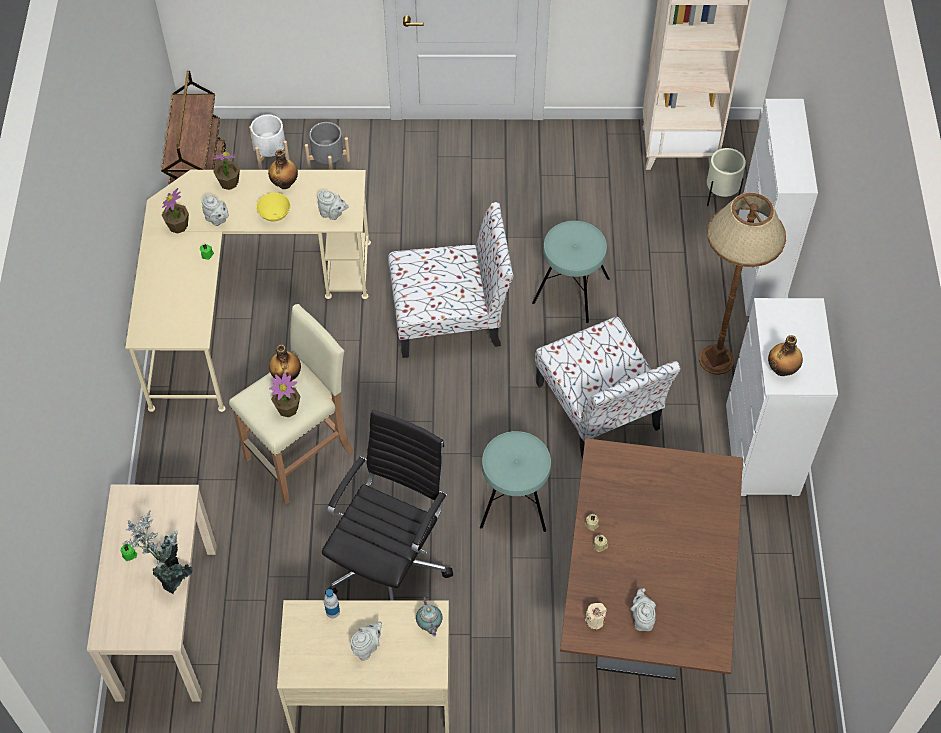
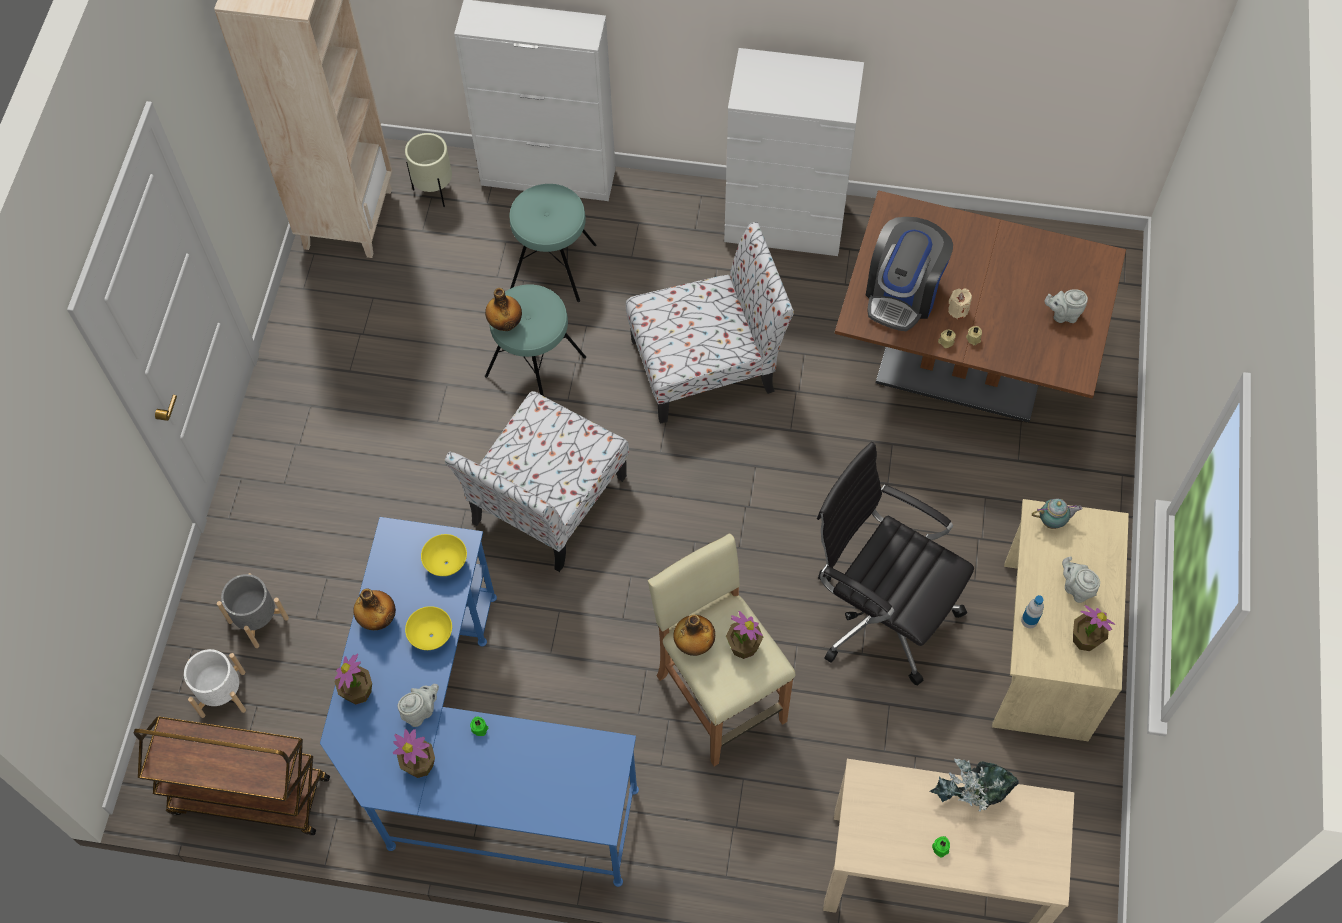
camera: 80 degrees left, 5 degrees up
beige desk [125,170,371,412] -> blue desk [320,517,639,887]
grey teapot [318,190,349,220] -> yellow bowl [421,534,467,576]
chair [388,202,513,358] -> chair turned 150 degrees counterclockwise [444,391,629,572]
turquoise stool [480,431,551,532] -> turquoise stool moved to [510,184,597,302]
beige candle [585,603,607,630] -> beige candle moved to [948,289,972,319]
brown floor lamp [699,193,786,375] -> none
bottle [768,335,803,376] -> bottle moved to [485,288,522,331]
none -> coffee machine [866,217,953,331]
none -> potted plant [1073,605,1115,651]

